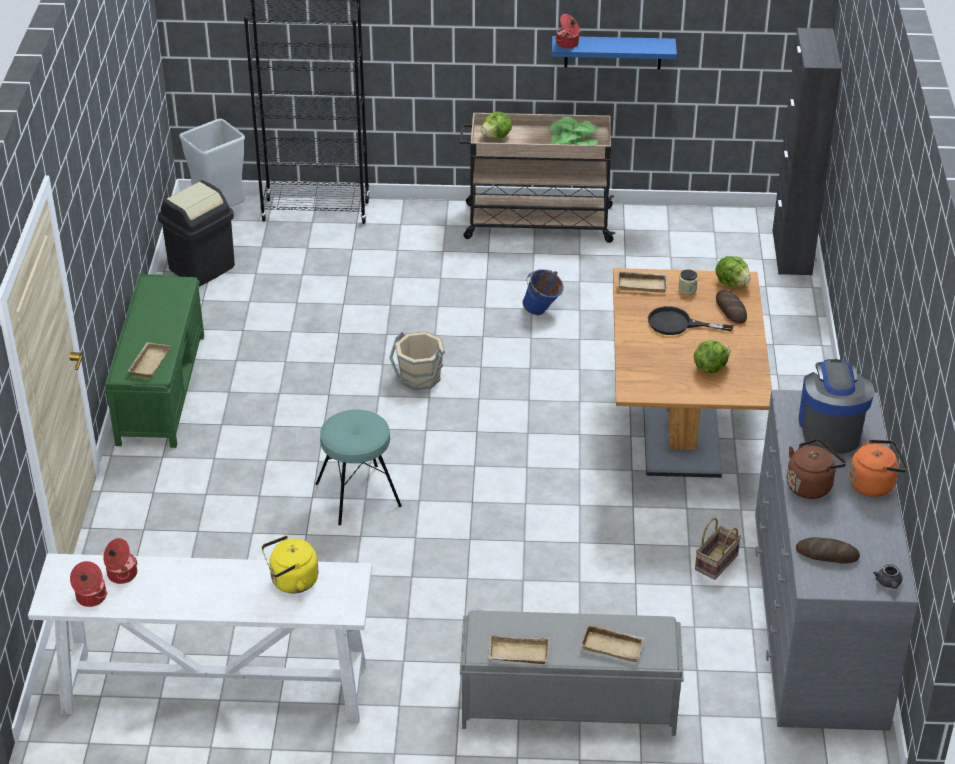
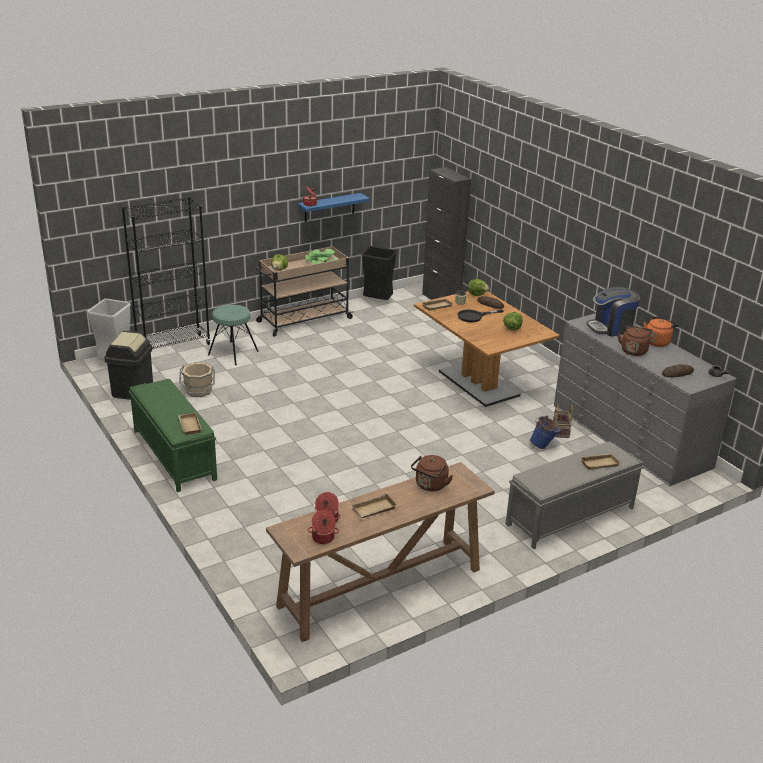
camera: 35 degrees left, 10 degrees down
white console table [28,554,372,724] -> brown console table [266,462,495,642]
yellow kettle [262,535,319,594] -> brown kettle [411,455,453,491]
turquoise stool [316,410,402,526] -> turquoise stool moved to [208,305,259,365]
beige bucket [389,331,445,390] -> beige bucket moved to [179,362,215,397]
beige tray [488,635,550,664] -> beige tray moved to [352,493,398,518]
blue bucket [522,269,564,315] -> blue bucket moved to [530,416,561,449]
coffee machine [799,359,874,454] -> coffee machine turned 75 degrees counterclockwise [586,287,640,337]
none -> black trash can [362,246,397,300]

